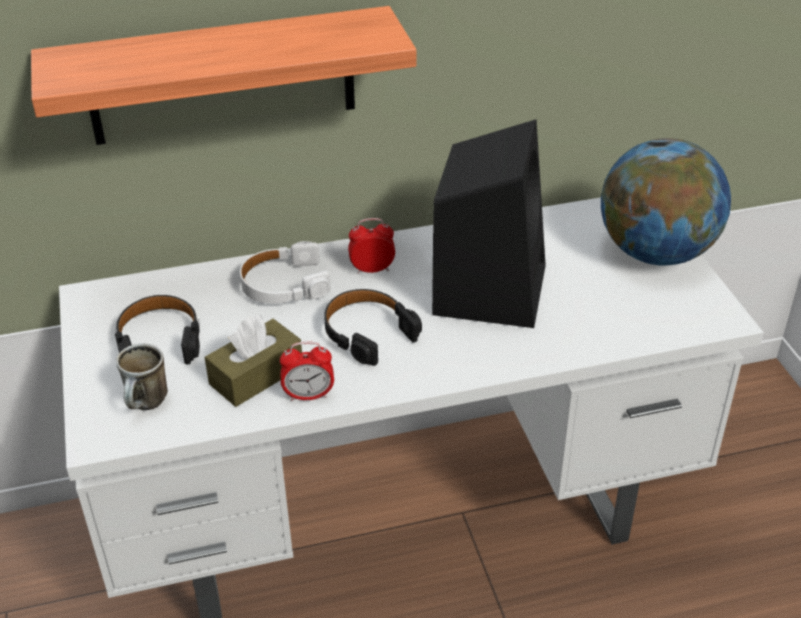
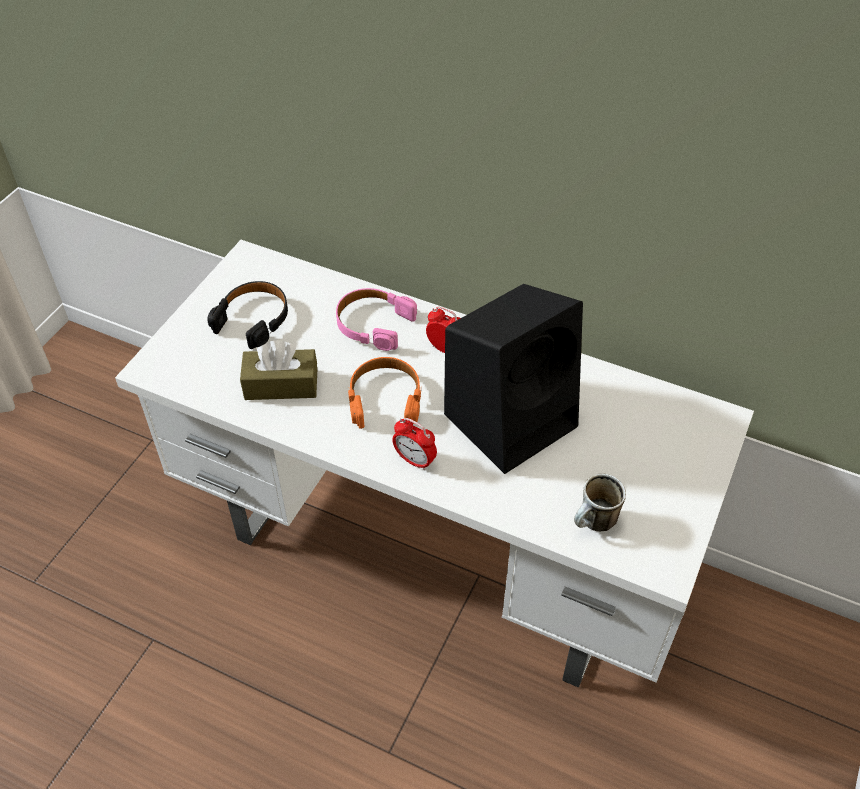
camera: 40 degrees right, 10 degrees up
shelf [31,6,416,145] -> none
mug [116,343,168,410] -> mug moved to [574,474,626,531]
white headphones [240,241,331,304] -> pink headphones [336,288,417,351]
alarm clock [280,342,334,401] -> alarm clock moved to [392,418,437,470]
black headphones [324,289,422,366] -> orange headphones [348,357,421,429]
globe [601,138,731,266] -> none

